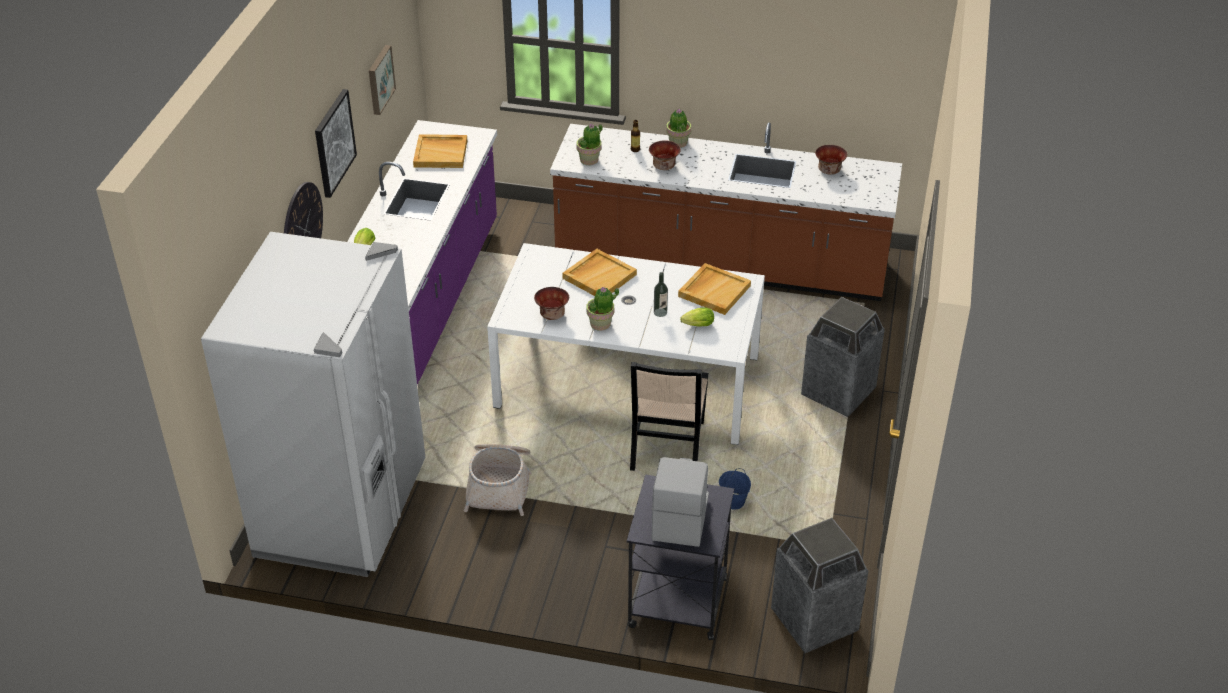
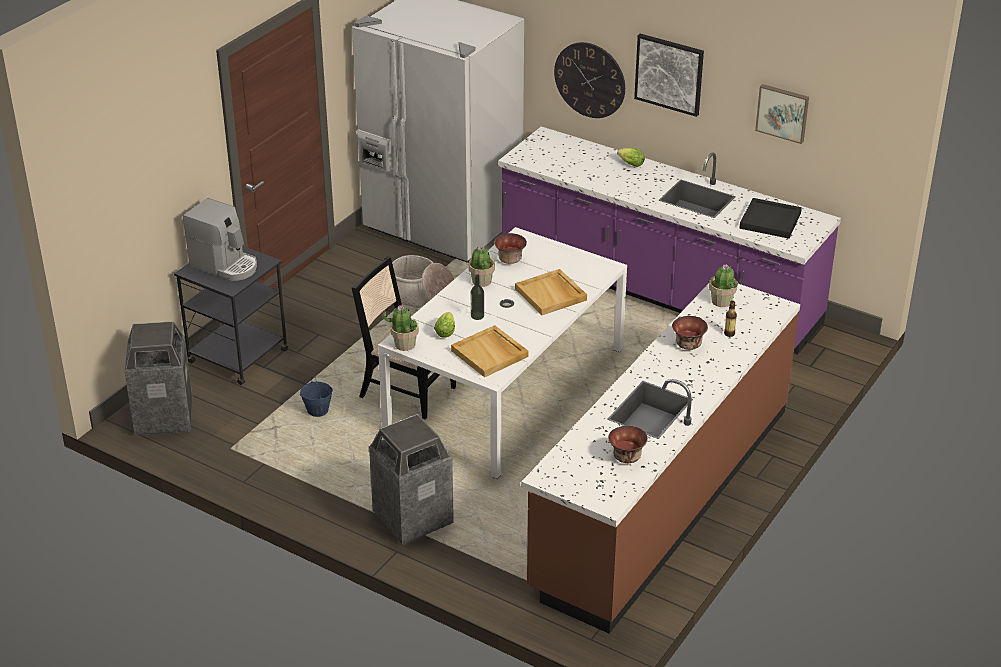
camera: 110 degrees right, 5 degrees down
beige tray [413,134,467,168] -> black tray [739,198,802,239]
potted plant [666,108,691,148] -> potted plant moved to [383,305,419,351]

